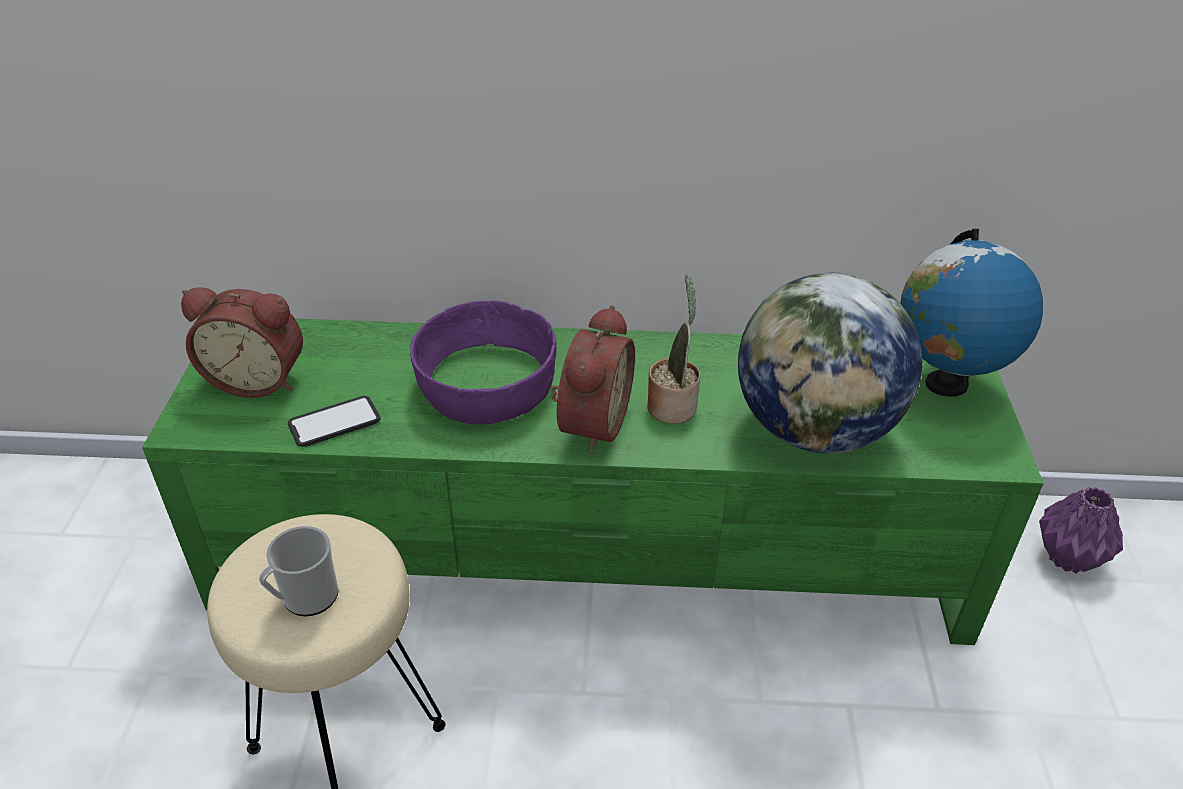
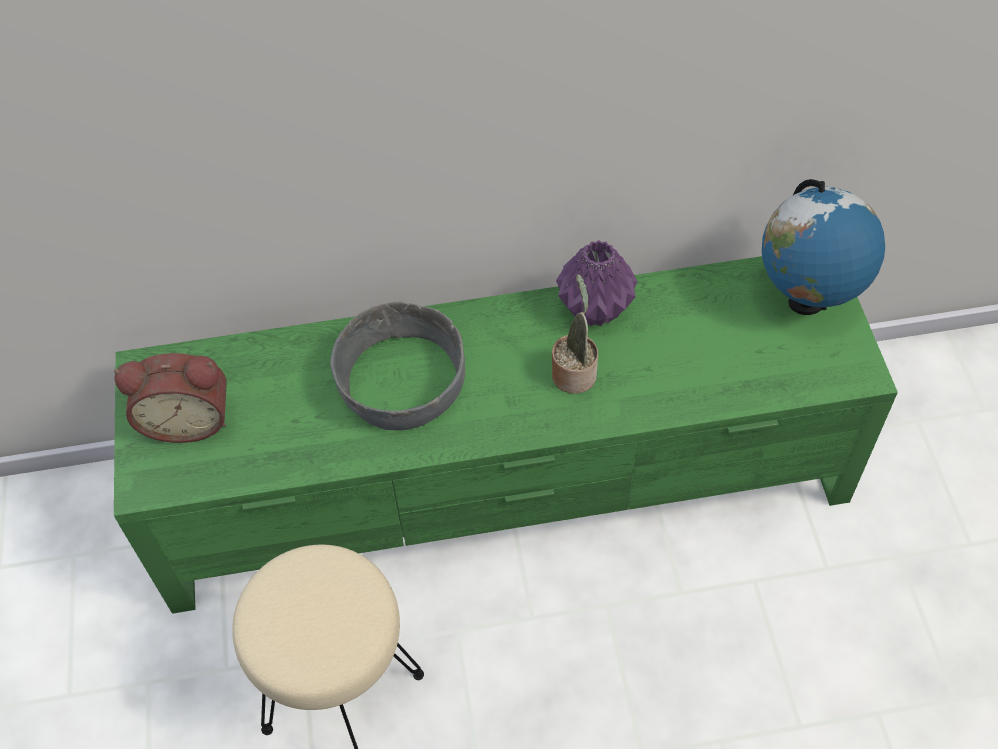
camera: 10 degrees left, 15 degrees up
mug [259,526,339,616] -> none
phone [288,396,381,447] -> none
purple bowl [410,300,557,424] -> grey bowl [330,302,465,430]
alarm clock [551,305,635,454] -> none
globe [738,272,922,453] -> none
purple vase [1039,487,1123,573] -> purple vase moved to [556,240,638,326]

